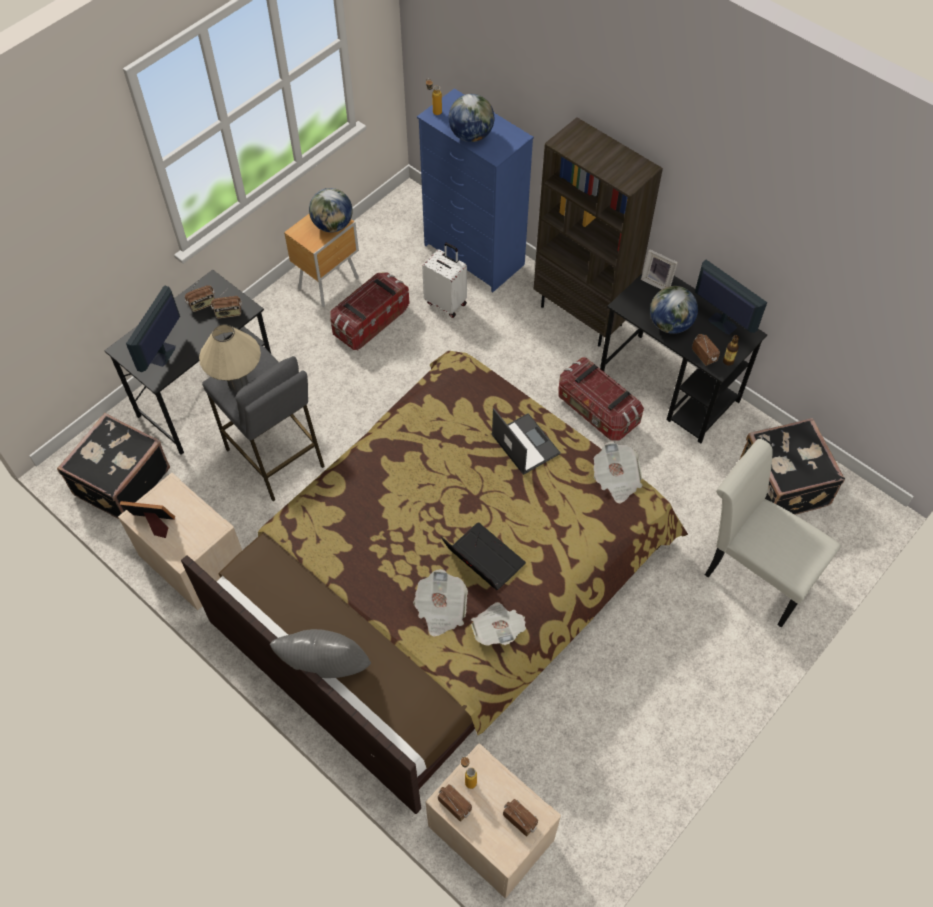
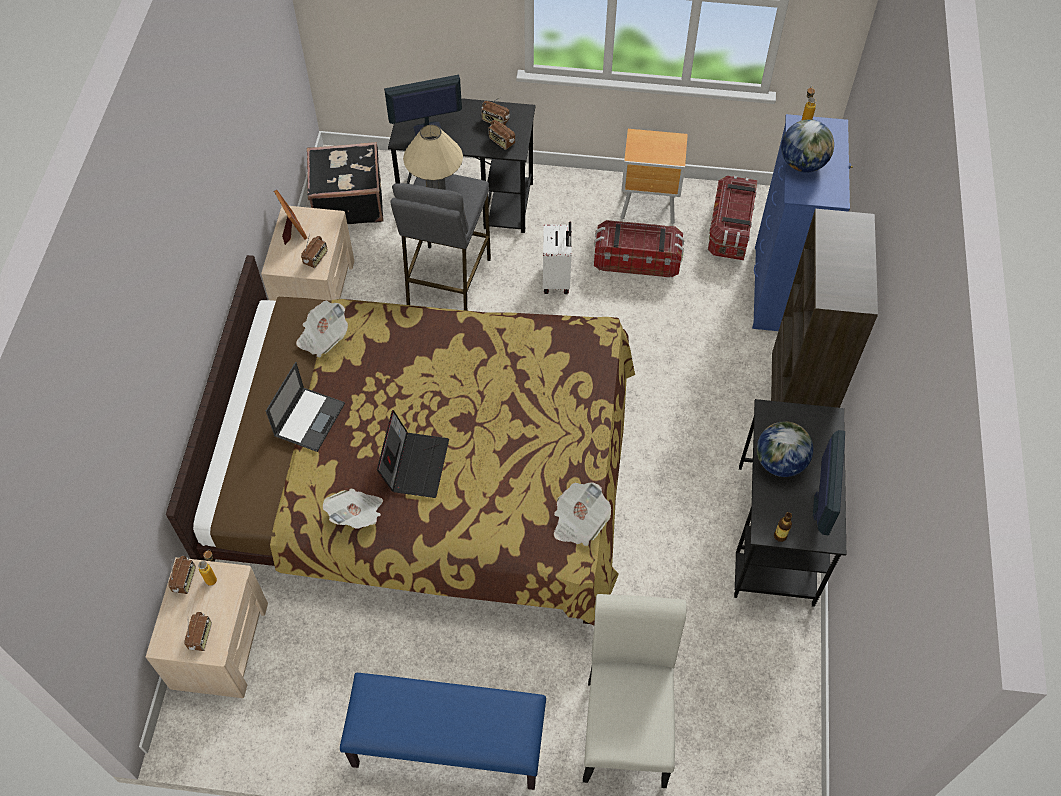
camera: 55 degrees right, 0 degrees up
grey pillow [270,629,371,678] -> none
globe [309,188,353,232] -> none
newspaper [413,569,468,637] -> newspaper moved to [296,301,348,358]
white suitcase [422,243,467,318] -> white suitcase moved to [543,221,572,294]
laptop [492,408,561,475] -> laptop moved to [266,362,345,452]
storage box [558,358,644,441] -> storage box moved to [708,176,757,260]
picture frame [641,249,678,290] -> none
radio [692,334,720,366] -> radio moved to [301,233,328,268]
black suitcase [740,418,845,515] -> none
none -> blue bench [340,673,546,790]

